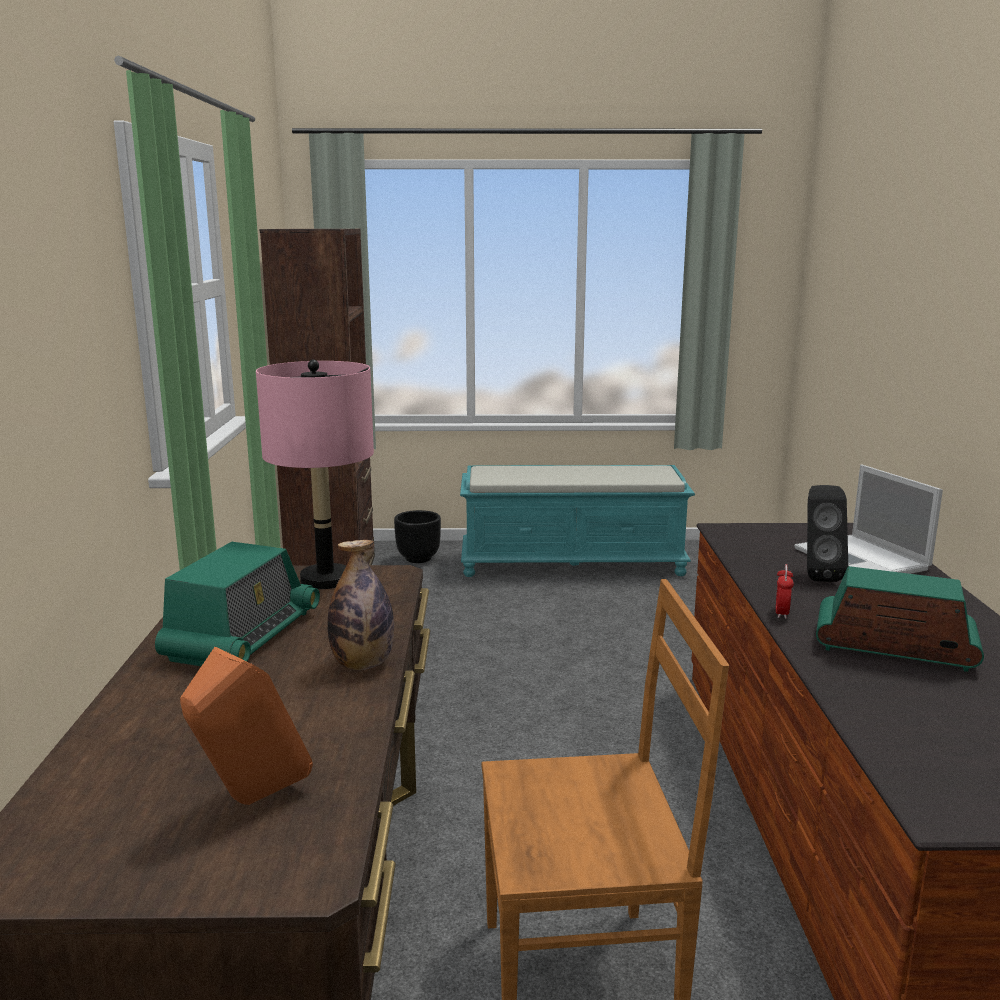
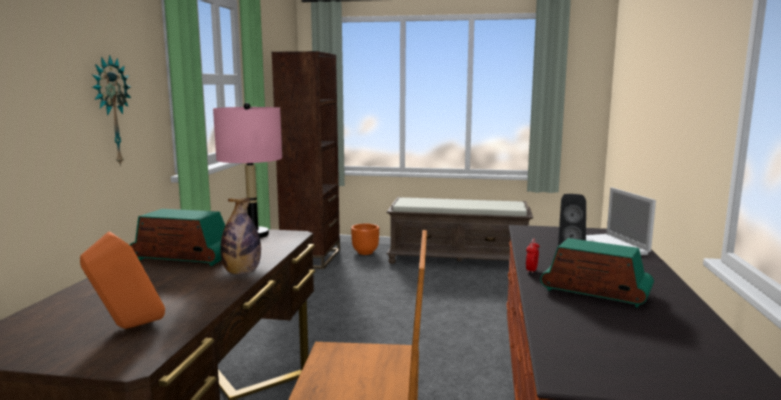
camera: 10 degrees right, 5 degrees down
radio [155,542,320,666] -> radio turned 105 degrees counterclockwise [130,209,225,266]
black planter [394,510,441,563] -> orange planter [351,224,379,255]
turquoise bench [460,465,695,577] -> brown bench [386,197,533,264]
none -> wall clock [92,55,131,167]

